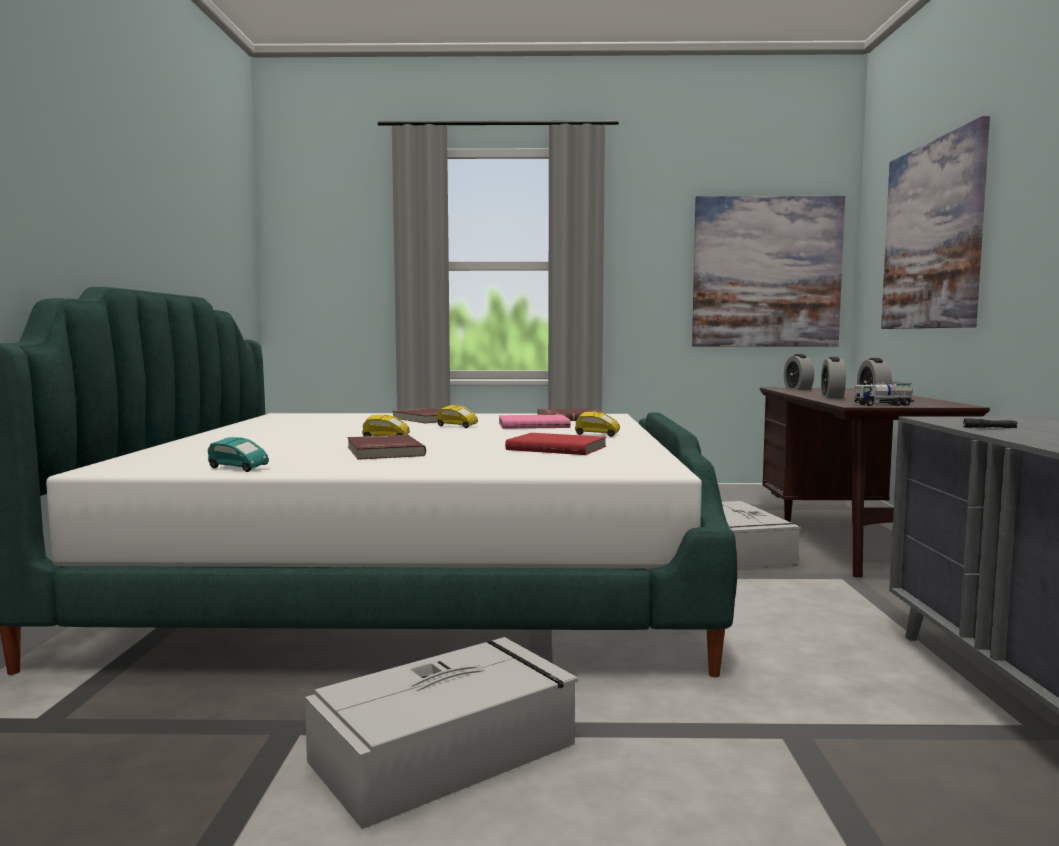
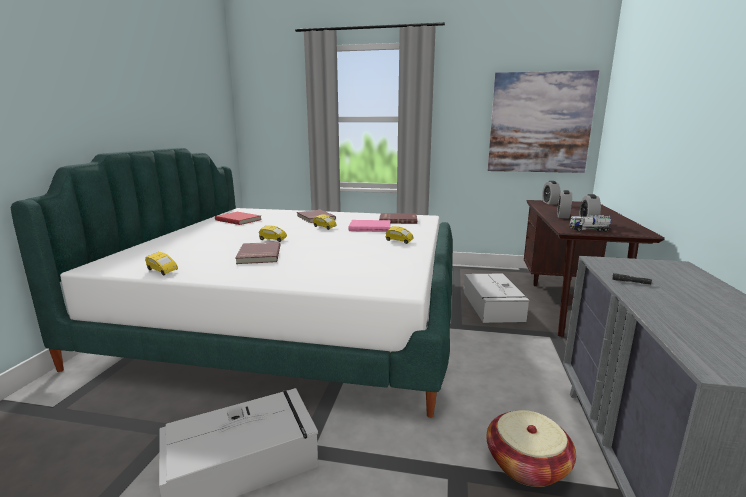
camera: 10 degrees right, 10 degrees up
turquoise toy car [208,437,269,472] -> yellow toy car [145,252,178,276]
red book [505,433,606,455] -> red book moved to [215,212,261,225]
picture [881,116,990,329] -> none
none -> basket [486,410,576,487]

